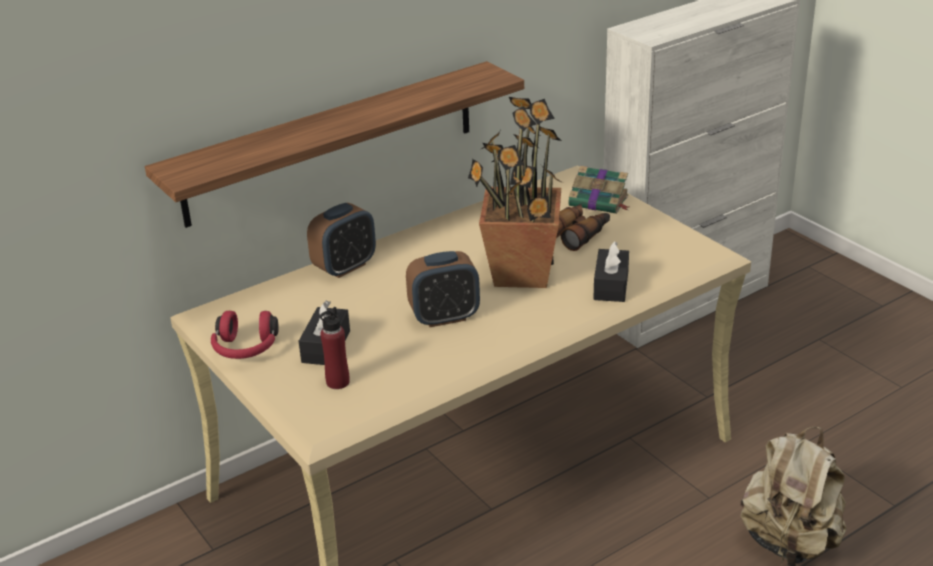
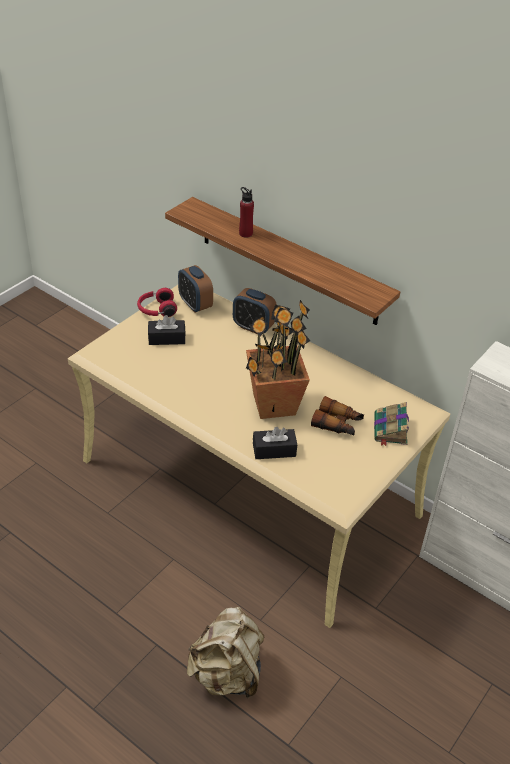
camera: 70 degrees right, 10 degrees up
red bottle [320,307,350,389] -> red bottle moved to [239,187,254,238]
alarm clock [406,251,480,327] -> alarm clock moved to [178,265,213,313]

